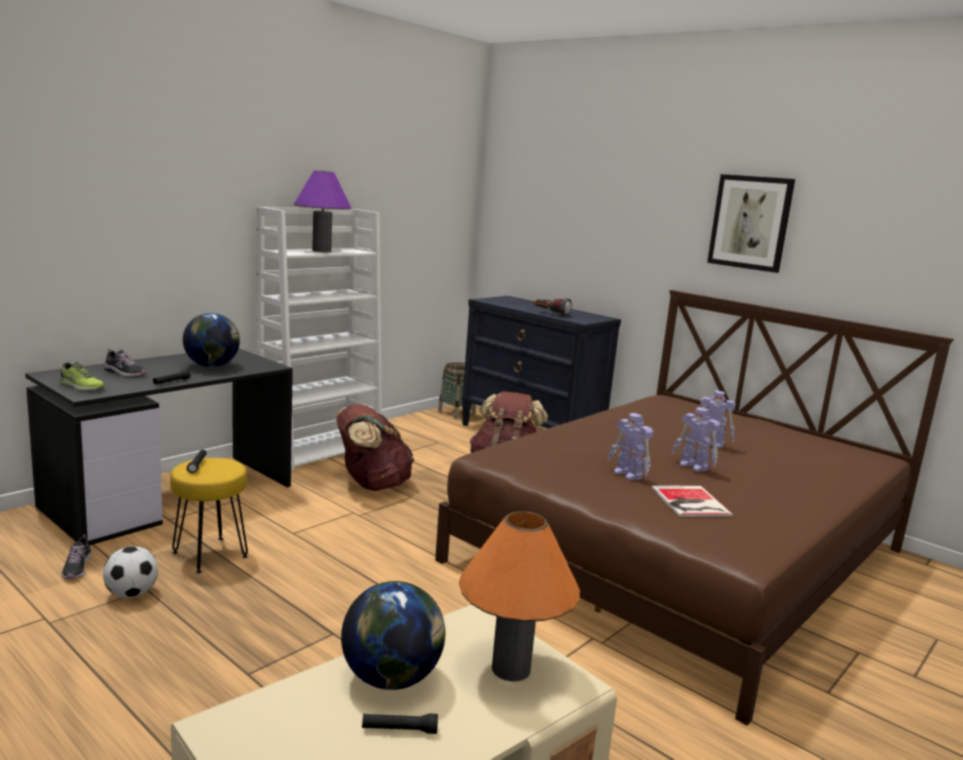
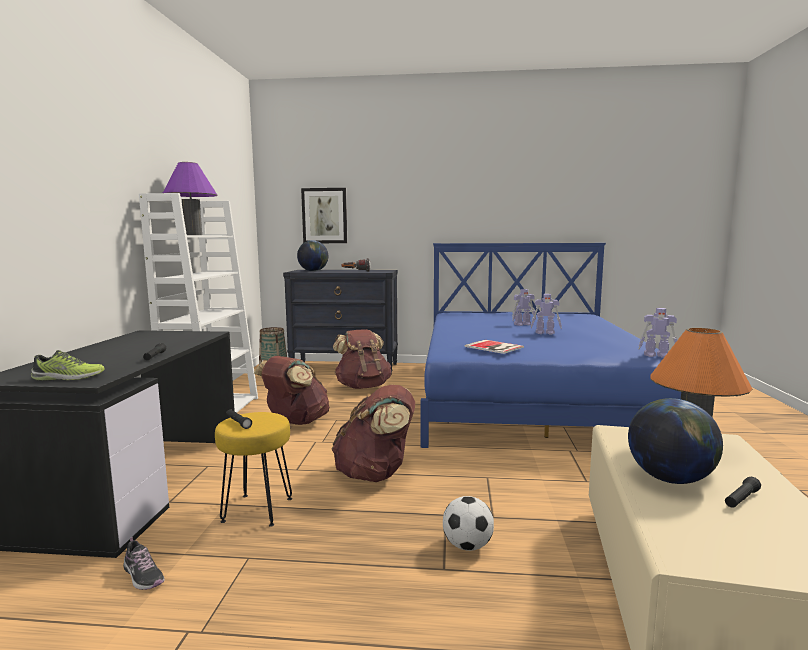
camera: 35 degrees left, 5 degrees down
football [103,546,158,598] -> football moved to [443,496,494,551]
shoe [104,348,147,377] -> none
globe [183,313,240,367] -> globe moved to [297,240,328,271]
brown bed [435,290,954,726] -> blue bed [421,243,681,448]
toy robot [608,413,653,480] -> toy robot moved to [639,308,677,358]
book [652,486,733,517] -> book moved to [464,340,524,354]
picture [707,174,795,273] -> picture moved to [301,188,347,243]
none -> brown backpack [332,385,415,482]

